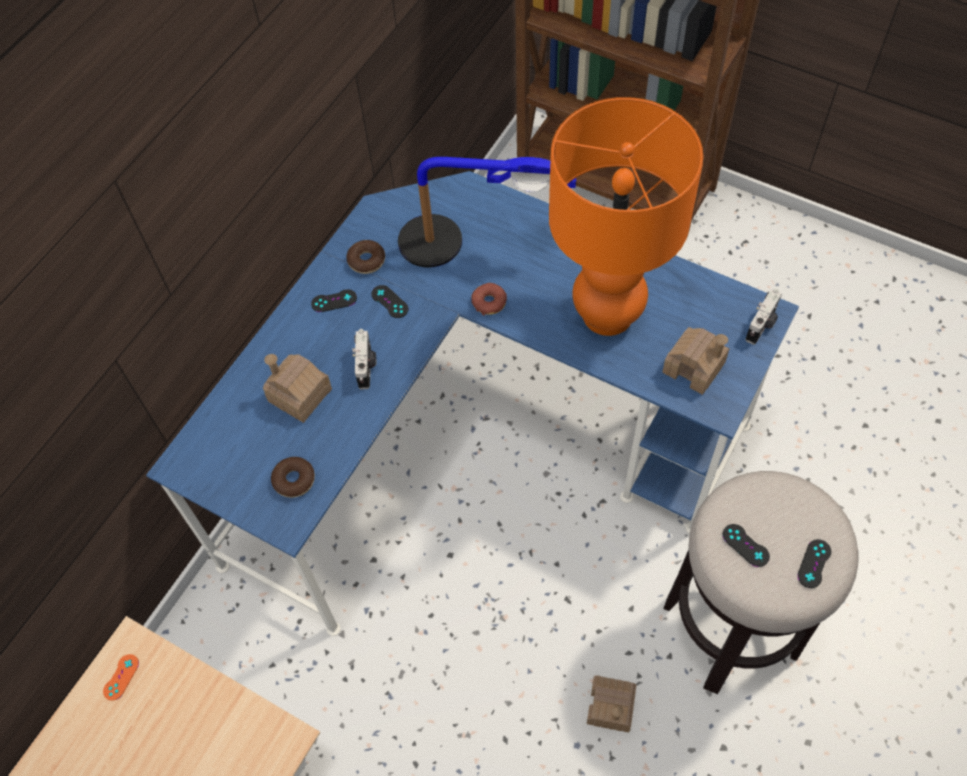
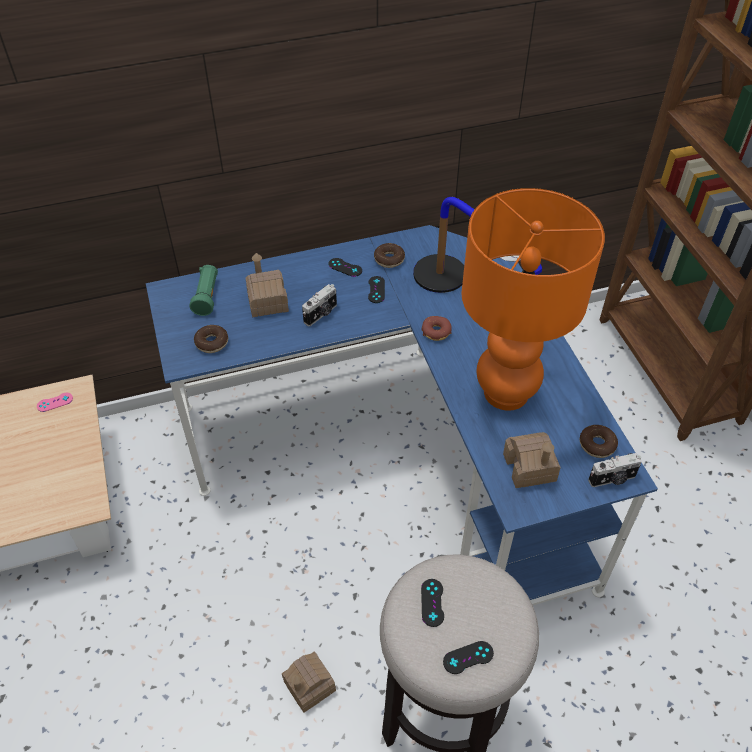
camera: 40 degrees right, 10 degrees down
orange game controller [103,654,139,701] -> pink game controller [37,393,73,412]
none -> green flashlight [189,265,218,316]
none -> donut [580,425,618,458]

